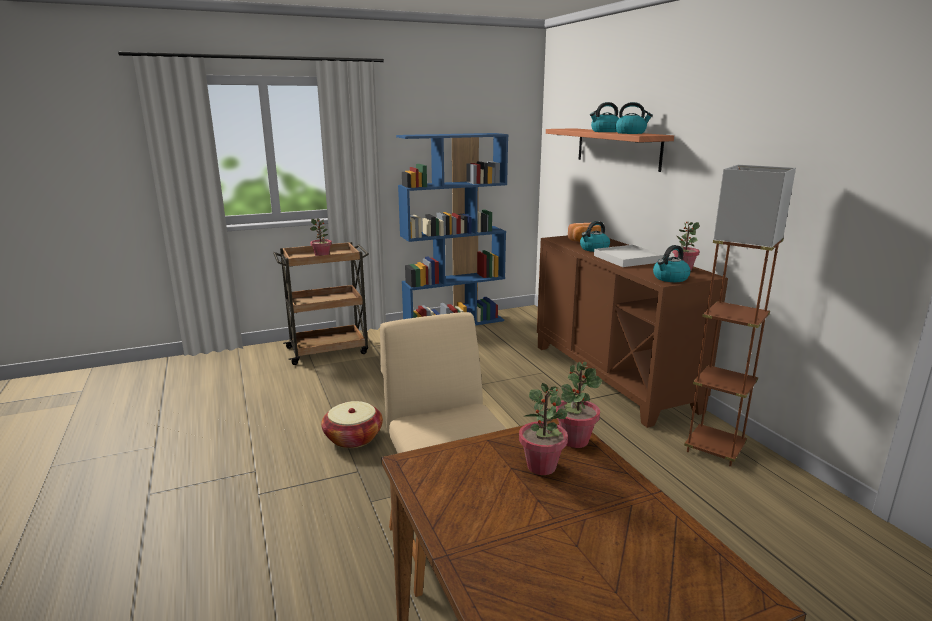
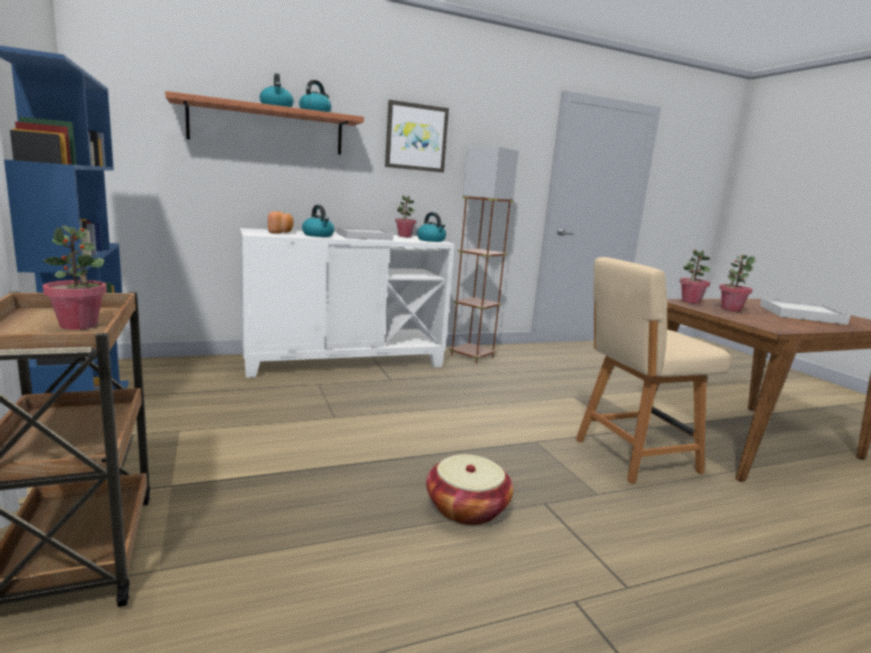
camera: 90 degrees left, 5 degrees down
brown cabinet [537,235,728,428] -> white cabinet [240,228,455,378]
none -> picture [385,100,449,172]
none -> white tray [760,297,850,325]

